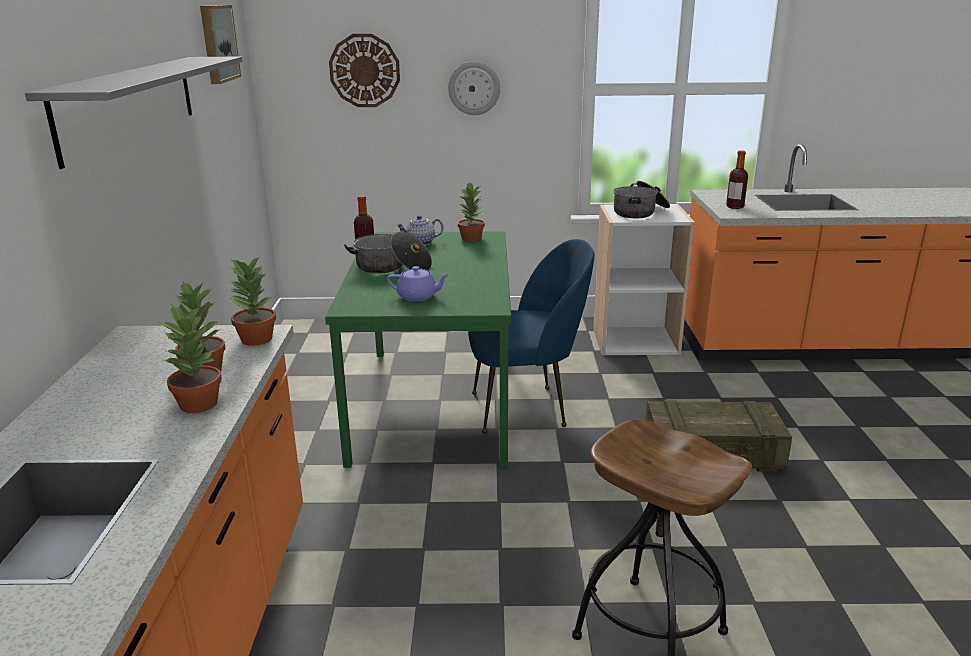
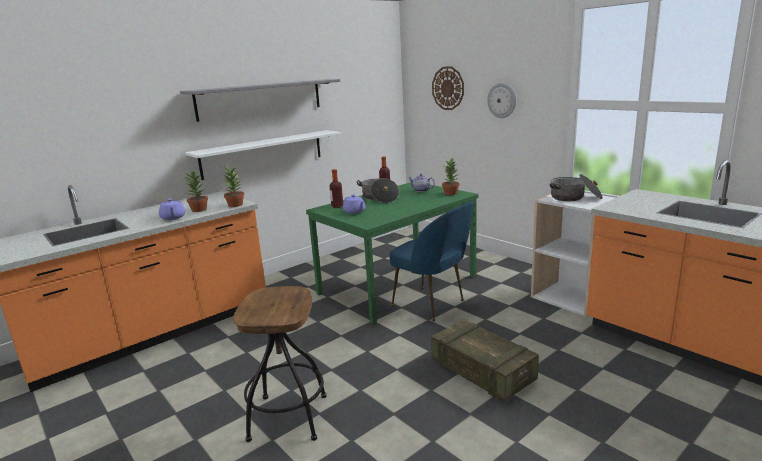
camera: 50 degrees right, 5 degrees down
potted plant [158,304,222,413] -> purple teapot [159,199,186,220]
picture [200,5,241,84] -> none
bottle [726,150,748,209] -> bottle moved to [330,169,343,208]
none -> white shelf [185,130,341,180]

